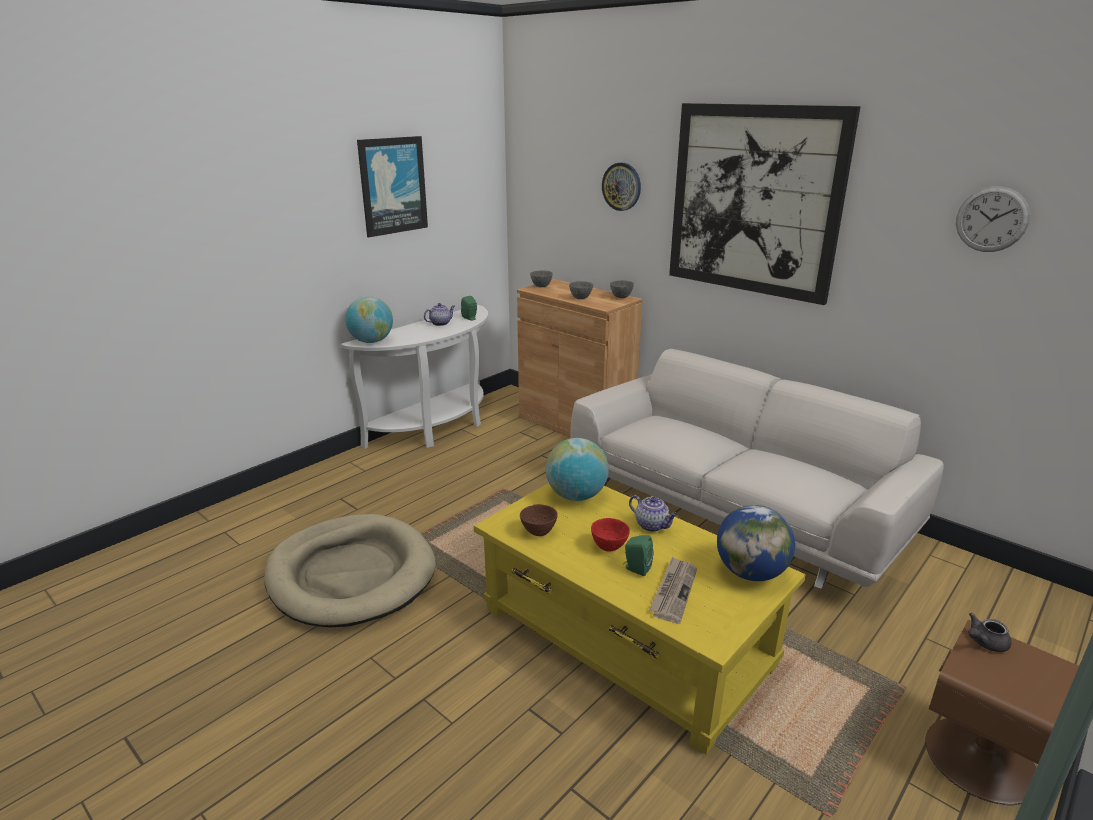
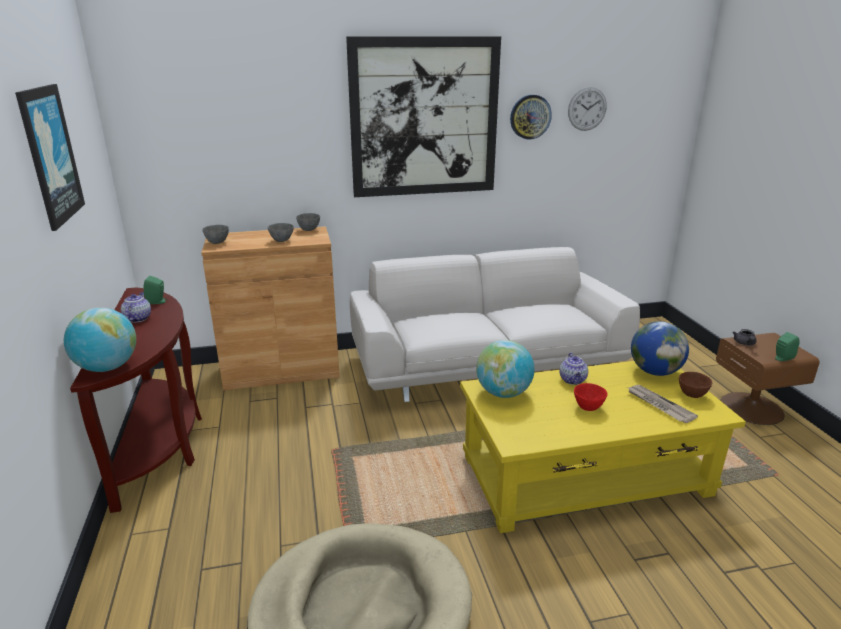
camera: 55 degrees left, 0 degrees up
white console table [341,305,488,449] -> brown console table [70,288,202,513]
brown bowl [520,504,558,536] -> brown bowl moved to [679,372,712,398]
wall clock [602,163,641,211] -> wall clock moved to [510,95,552,139]
green speaker [623,535,654,576] -> green speaker moved to [775,332,800,361]
teapot [629,495,678,532] -> teapot turned 105 degrees clockwise [559,353,588,385]

